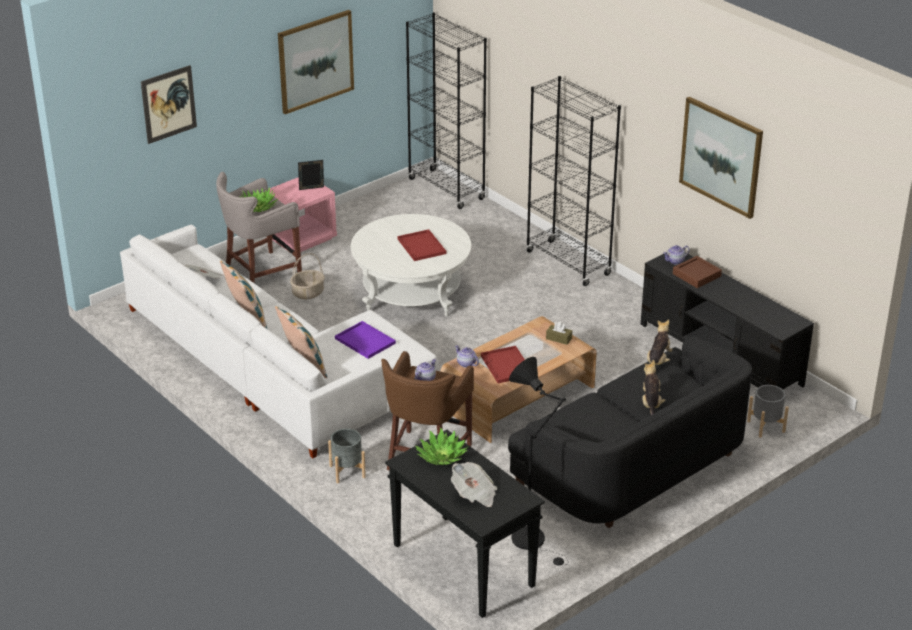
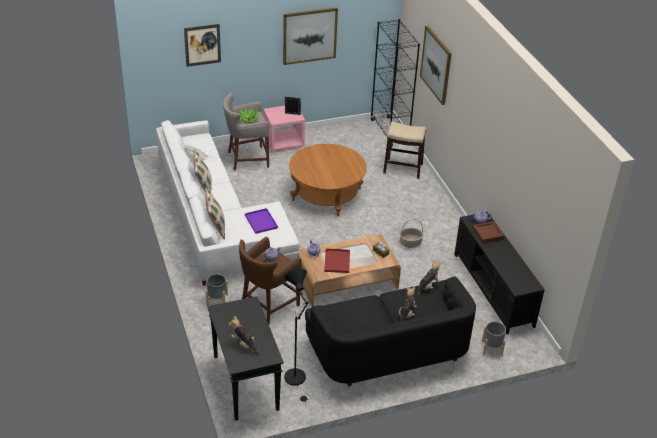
camera: 20 degrees right, 5 degrees up
basket [290,253,325,299] -> basket moved to [400,219,423,248]
white coffee table [351,214,471,316] -> brown coffee table [289,144,367,216]
red tray [397,229,446,261] -> none
potted plant [416,427,468,465] -> none
newspaper [451,462,497,507] -> plush toy [229,316,260,355]
black bookcase [526,76,621,286] -> none
picture [679,97,763,219] -> picture moved to [420,26,452,105]
none -> stool [383,121,426,179]

